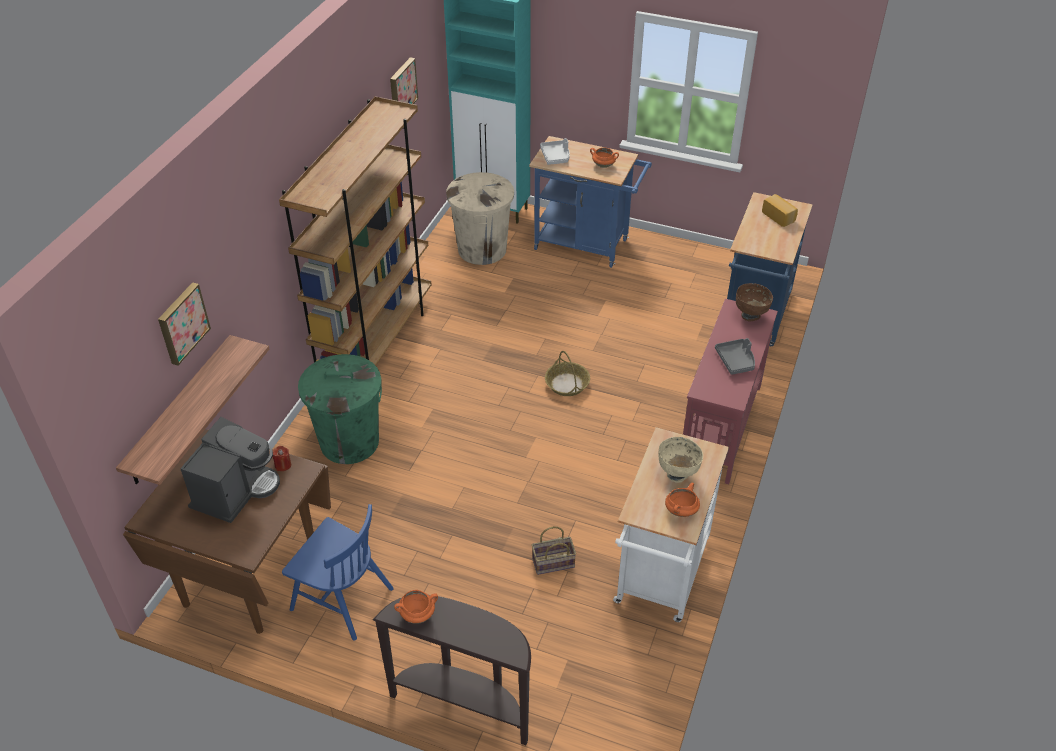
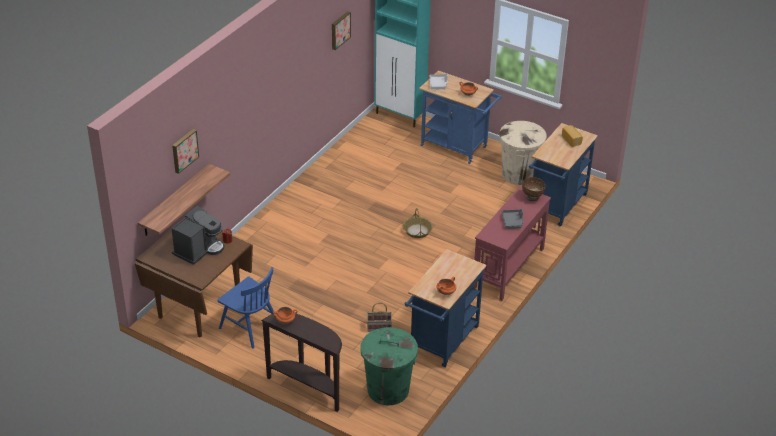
camera: 10 degrees right, 5 degrees down
brown bookcase [279,96,432,366] -> none
green trash can [298,354,382,464] -> green trash can moved to [360,327,418,405]
beige trash can [446,172,514,265] -> beige trash can moved to [499,121,547,185]
white cart [613,427,729,623] -> blue cart [405,249,486,367]
beige bowl [658,437,703,483] -> none

